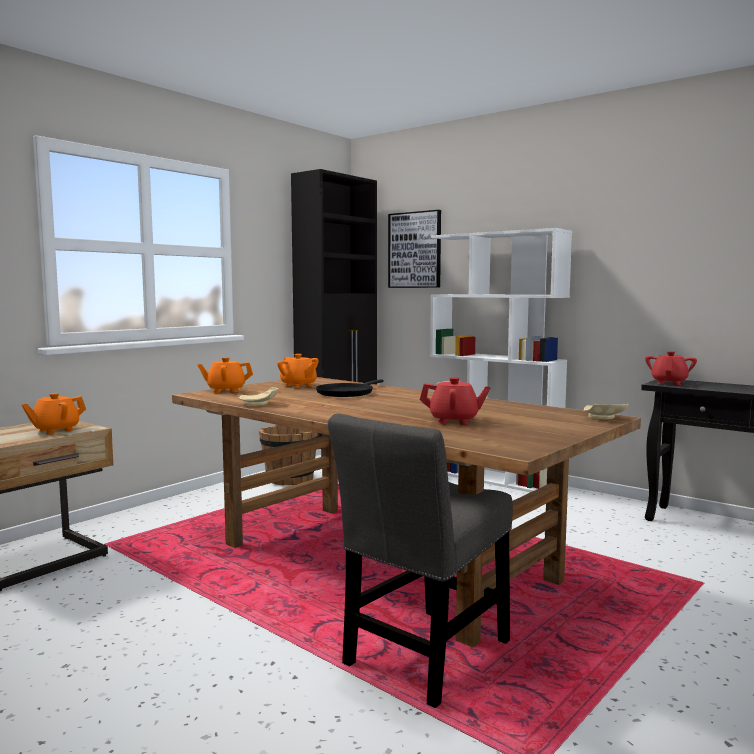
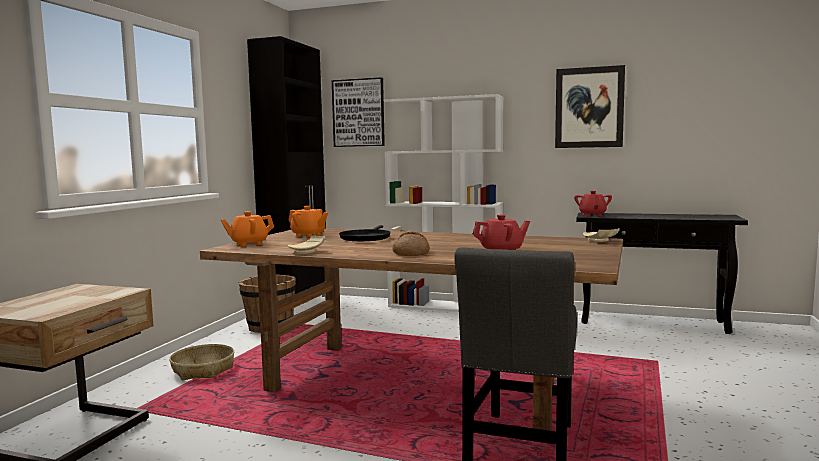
camera: 20 degrees left, 0 degrees up
orange teapot [21,393,86,434] -> none
none -> basket [169,344,235,380]
none -> bread [392,232,429,256]
none -> picture [555,65,625,148]

